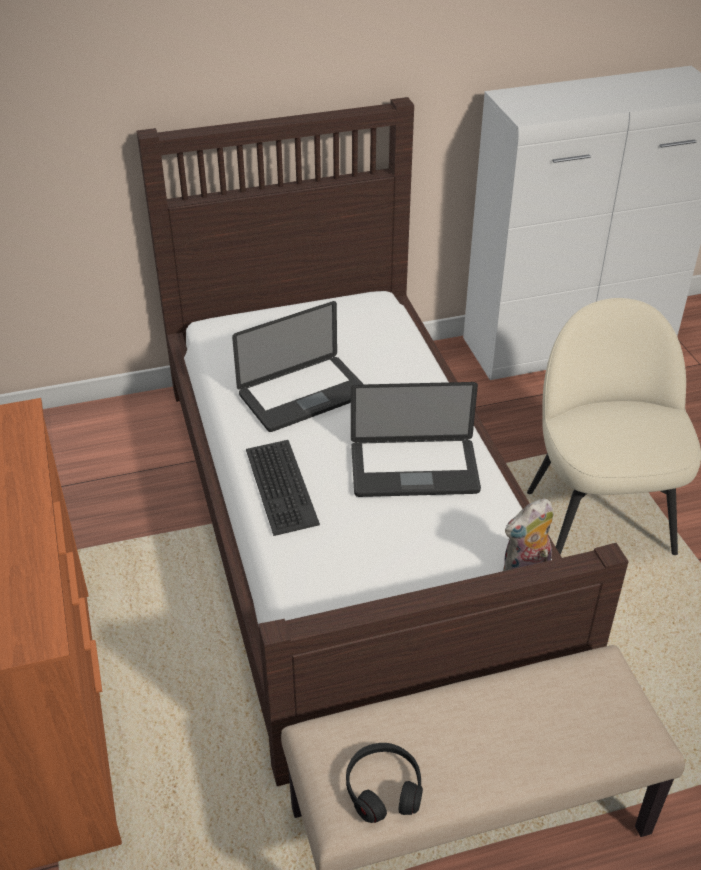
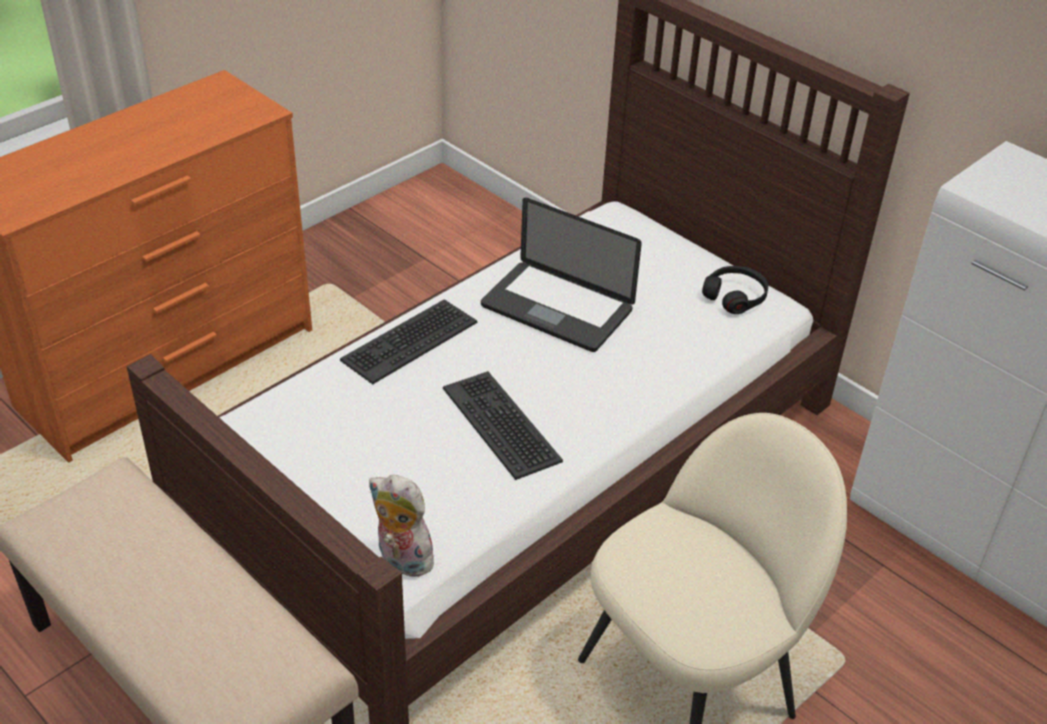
camera: 60 degrees right, 0 degrees up
black headphones [346,743,423,823] -> black headphones moved to [702,266,768,314]
laptop [351,382,481,497] -> keyboard [443,371,563,480]

